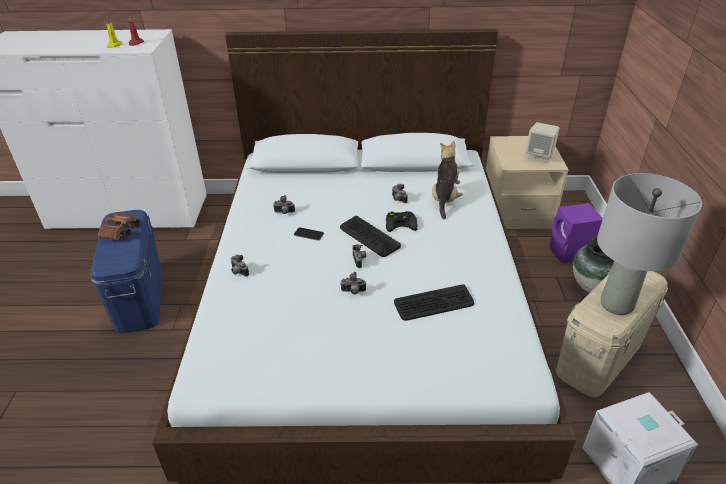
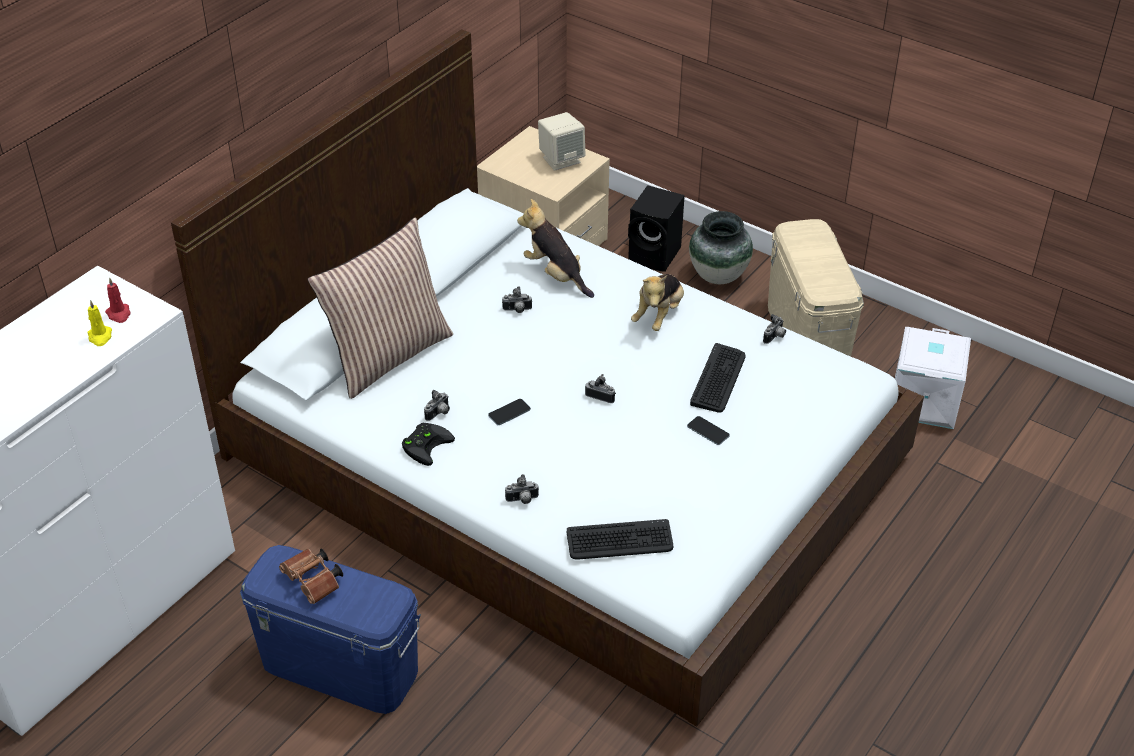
camera: 55 degrees left, 5 degrees up
keyboard [340,216,401,257] -> keyboard moved to [567,519,673,560]
camera [340,272,366,295] -> camera moved to [763,314,786,344]
black game controller [386,211,418,232] -> black game controller moved to [402,422,455,466]
purple speaker [549,203,603,263] -> black speaker [628,185,685,272]
grey table lamp [597,173,702,315] -> none
none -> pillow [308,217,453,399]
none -> plush toy [631,274,684,331]
none -> phone [687,416,730,445]

